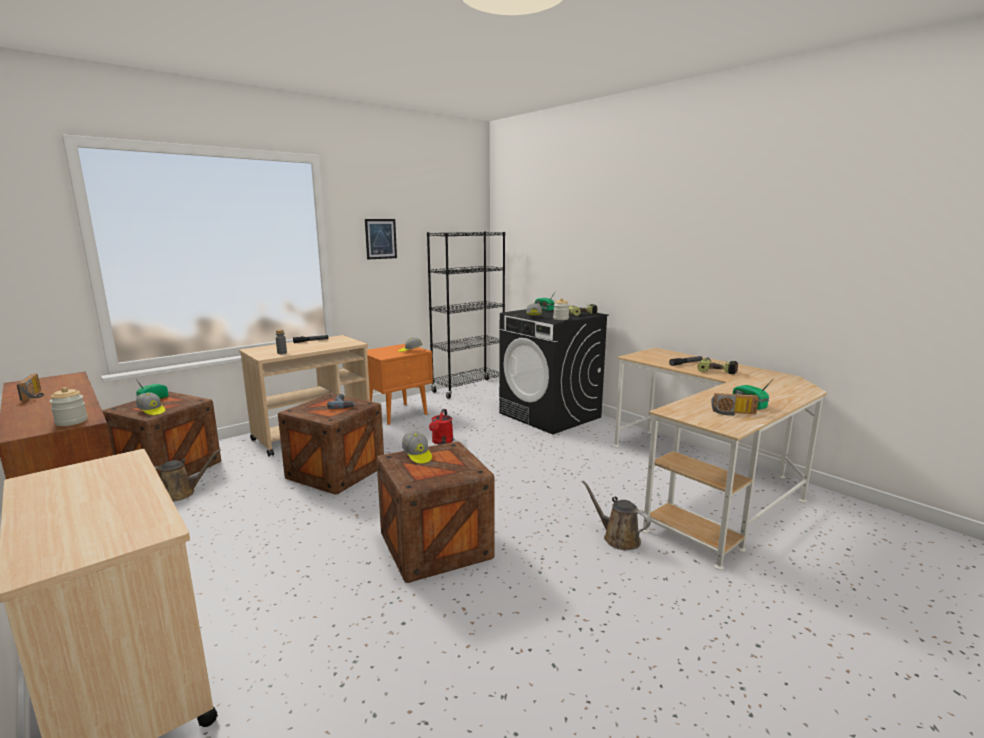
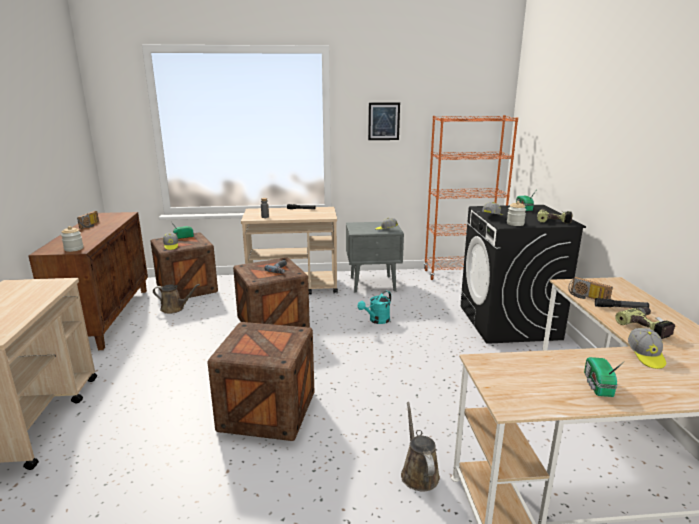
camera: 35 degrees right, 5 degrees up
orange nightstand [367,344,433,425] -> grey nightstand [346,222,404,293]
cap [402,431,432,464] -> cap moved to [628,328,666,369]
black bookcase [427,231,505,399] -> orange bookcase [424,115,518,280]
red watering can [429,409,453,445] -> turquoise watering can [358,291,391,324]
radio [711,393,759,416] -> radio moved to [568,277,613,299]

